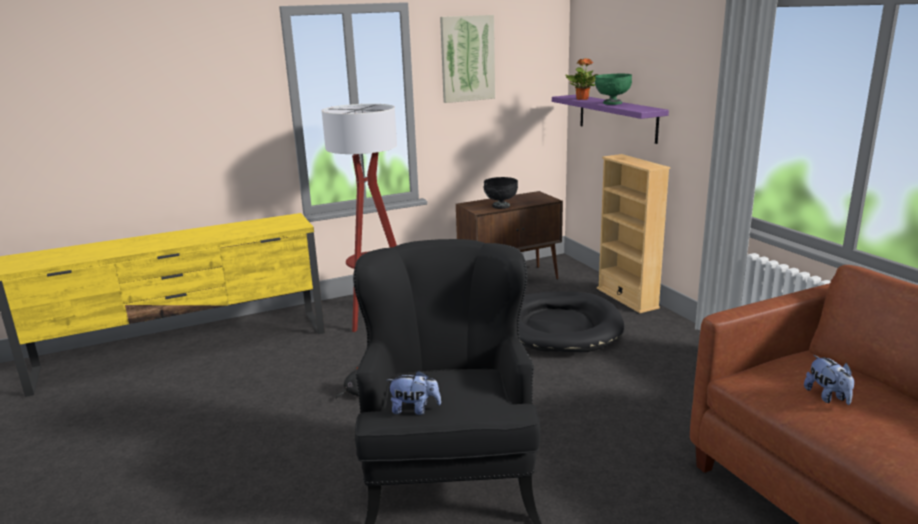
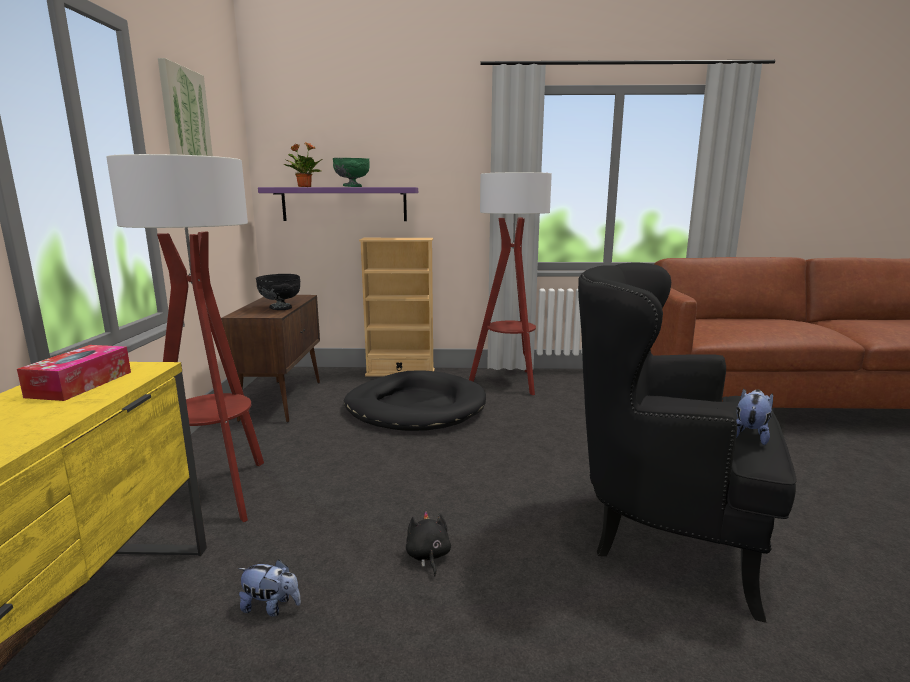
camera: 65 degrees left, 5 degrees down
plush toy [804,355,854,405] -> plush toy moved to [238,560,301,616]
none -> tissue box [17,345,131,401]
none -> floor lamp [469,172,552,395]

